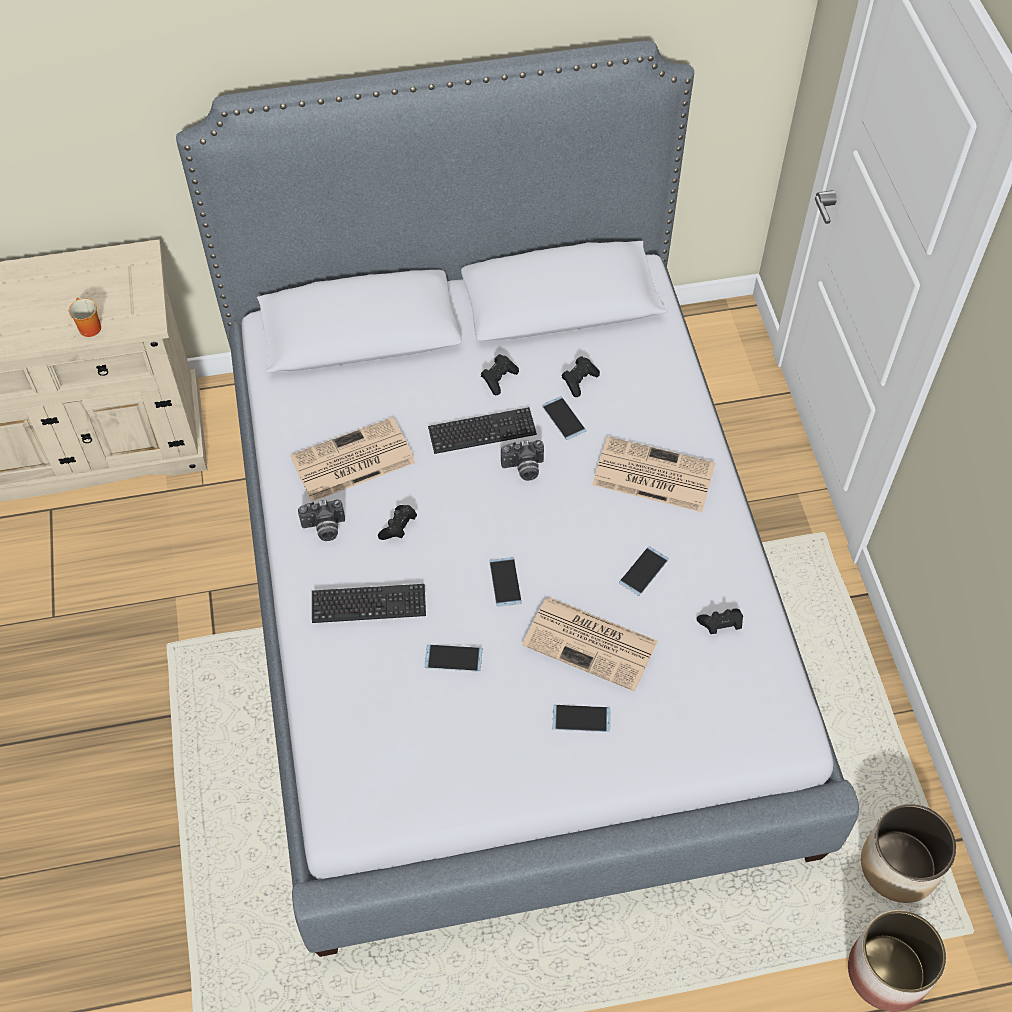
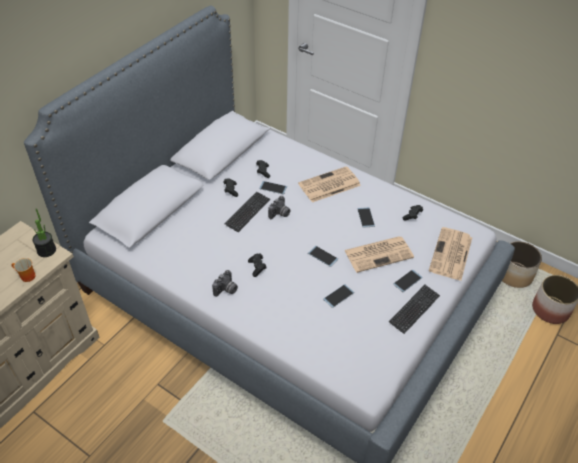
camera: 45 degrees left, 10 degrees down
newspaper [290,417,415,502] -> newspaper moved to [429,227,472,281]
keyboard [312,584,426,623] -> keyboard moved to [389,285,440,334]
none -> potted plant [32,208,56,257]

